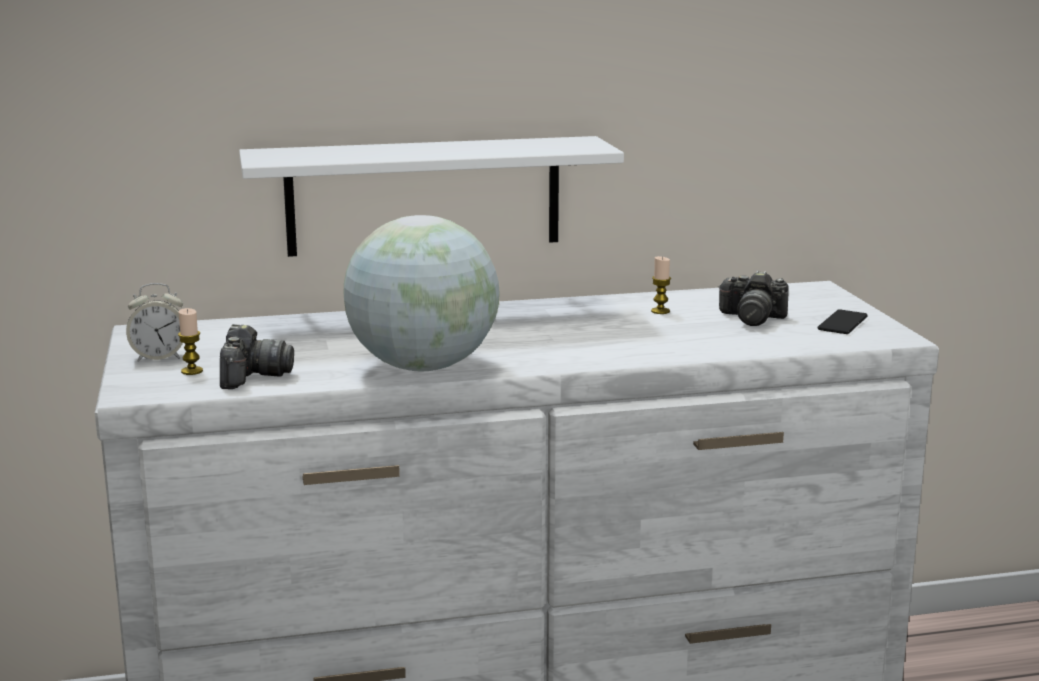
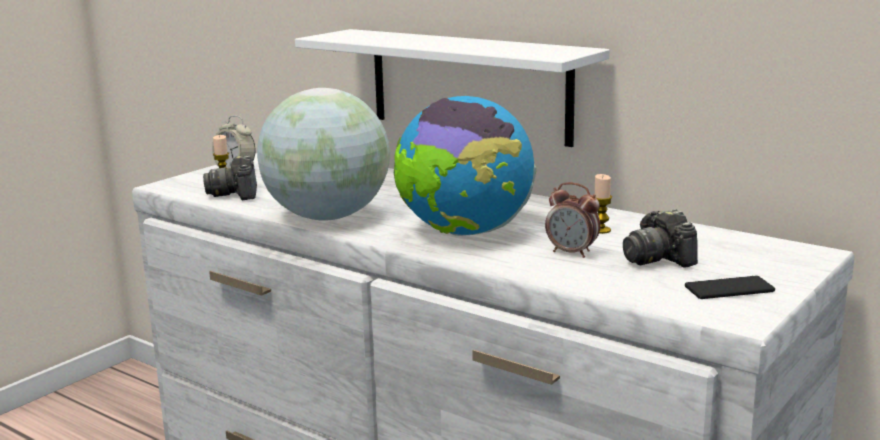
camera: 50 degrees right, 0 degrees up
camera [220,324,294,389] -> camera turned 120 degrees clockwise [203,155,257,200]
none -> globe [394,96,536,236]
none -> alarm clock [545,182,601,258]

